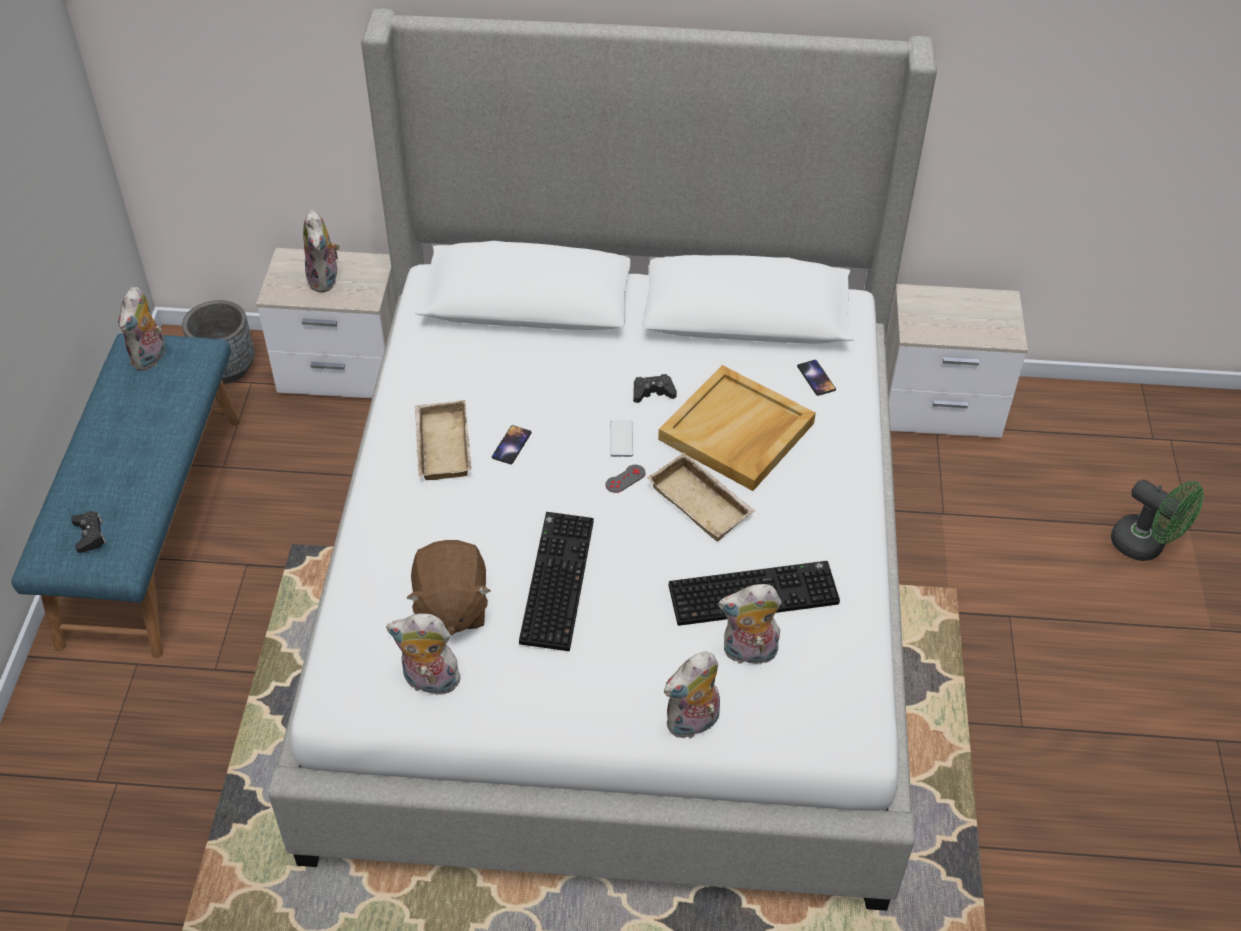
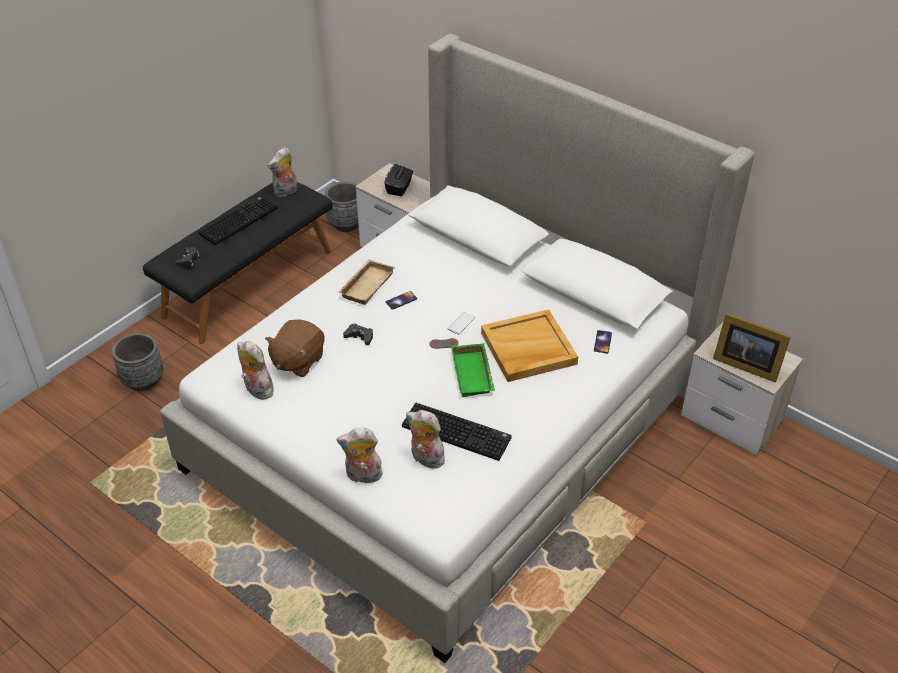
camera: 35 degrees right, 5 degrees down
blue bench [11,333,240,658] -> black bench [143,182,332,344]
plush toy [303,209,340,292] -> black tissue box [384,164,413,196]
keyboard [519,512,594,651] -> keyboard moved to [199,195,278,245]
black game controller [633,374,677,403] -> black game controller moved to [343,323,373,345]
beige tray [647,452,755,541] -> green tray [451,343,495,397]
green fan [1111,479,1204,561] -> none
none -> grey planter [112,333,163,391]
none -> picture frame [713,313,791,383]

